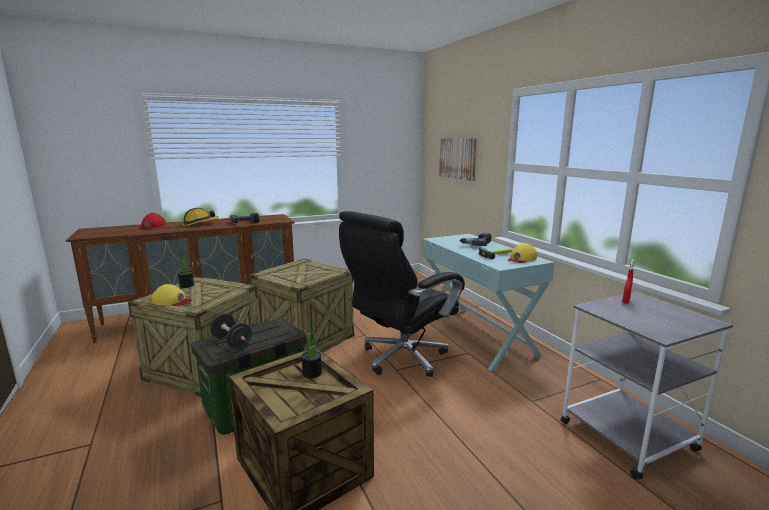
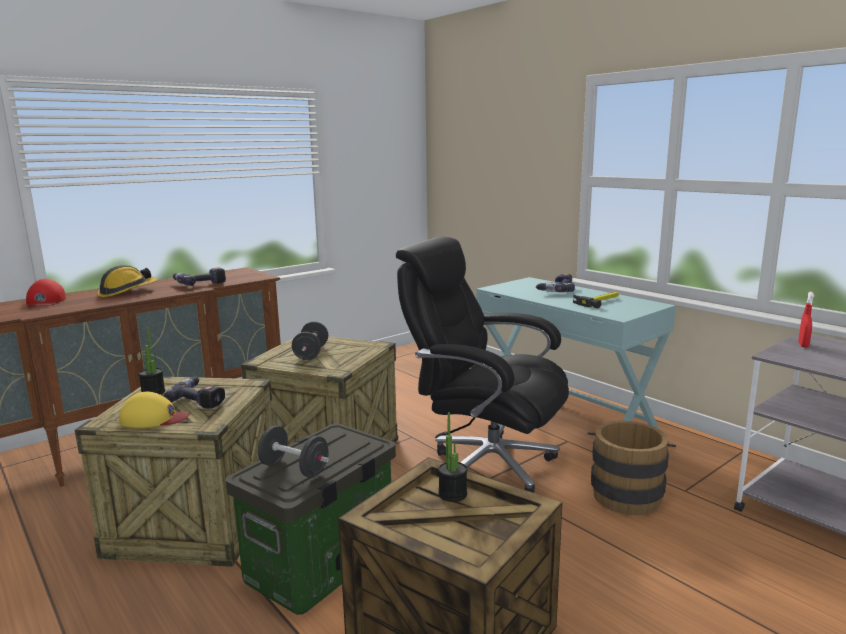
camera: 15 degrees left, 0 degrees up
black office chair [339,211,465,377] -> black office chair turned 90 degrees clockwise [396,236,569,493]
picture [439,138,477,181] -> none
yellow cap [508,243,537,263] -> none
none -> power drill [164,377,225,409]
none -> black dumbbell [292,321,328,360]
none -> brown bucket [588,421,676,515]

